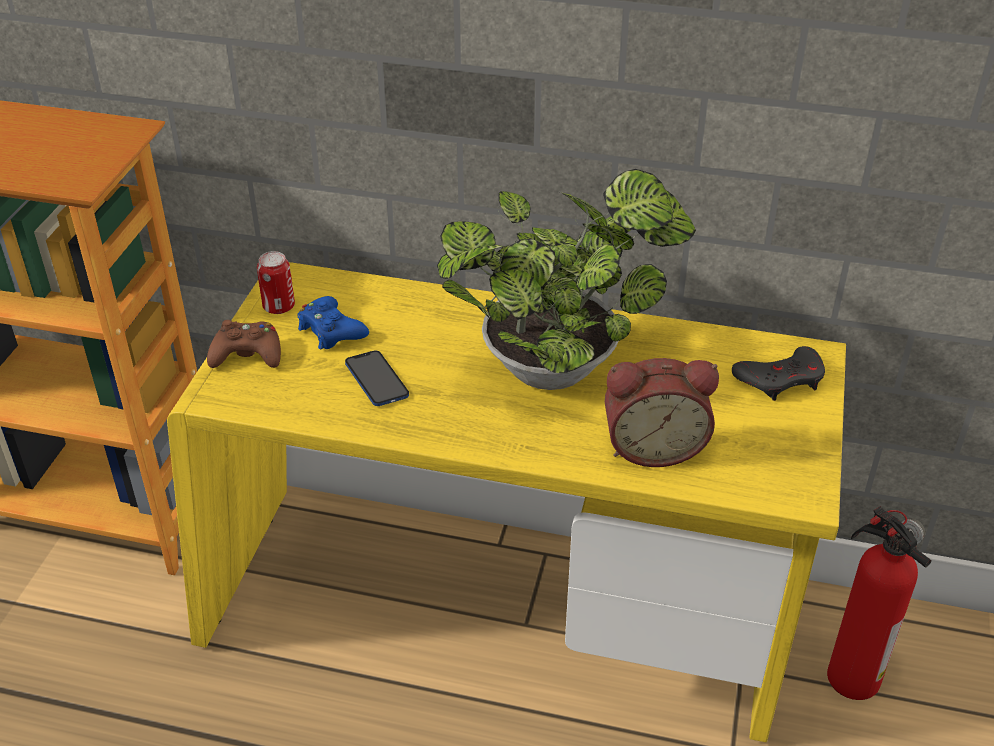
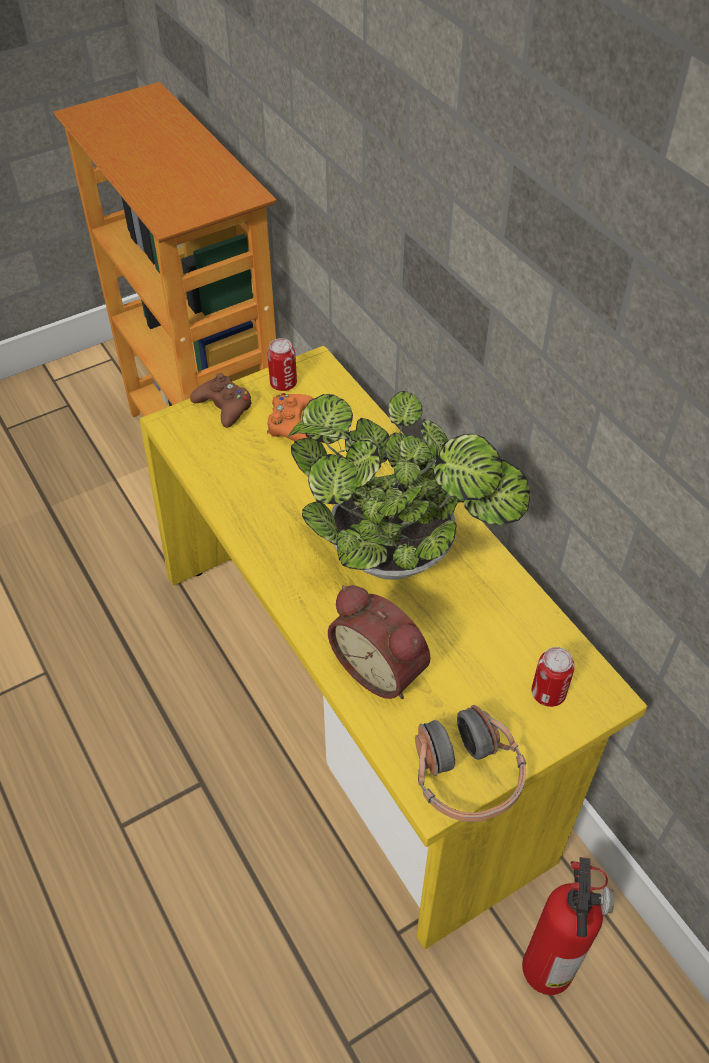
camera: 45 degrees right, 10 degrees up
blue game controller [298,296,369,349] -> orange game controller [267,393,314,441]
phone [345,351,409,406] -> none
grey game controller [732,346,825,401] -> can [531,647,575,707]
none -> headphones [415,705,526,822]

